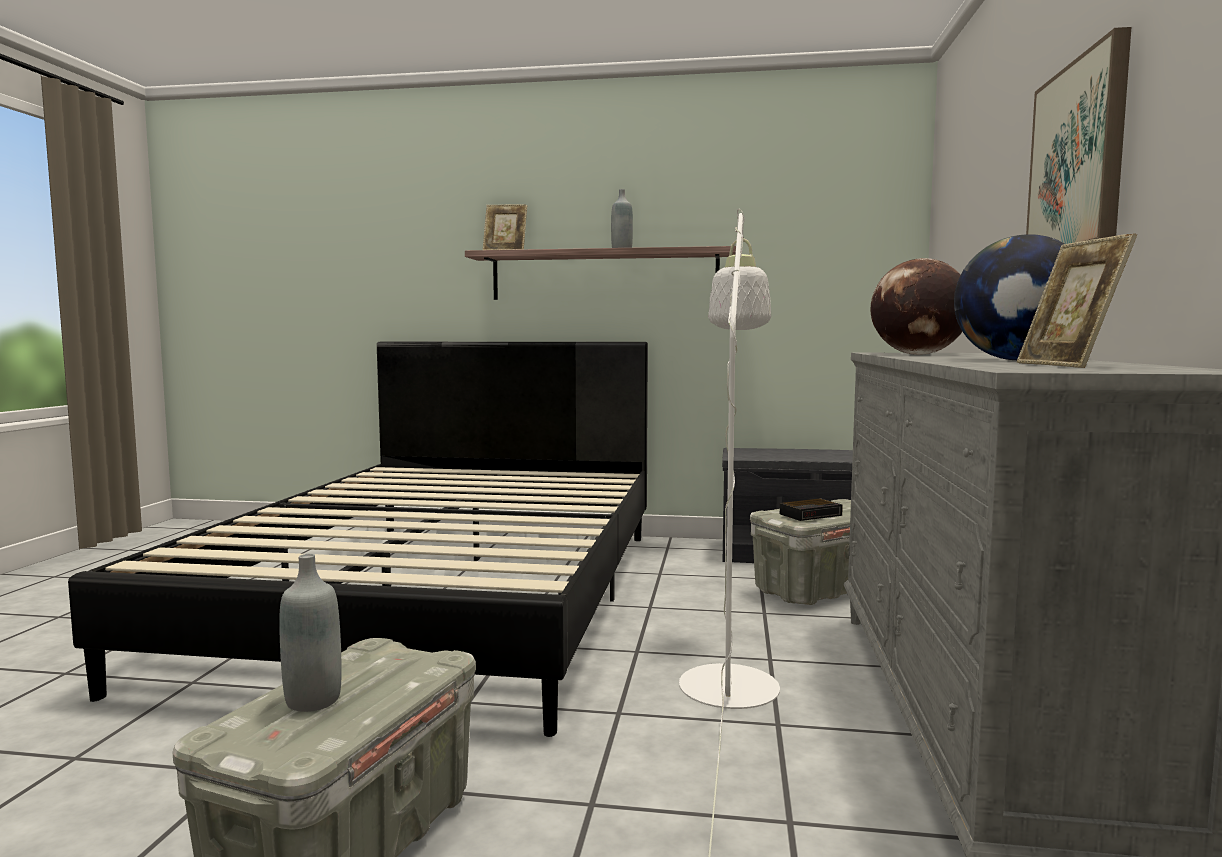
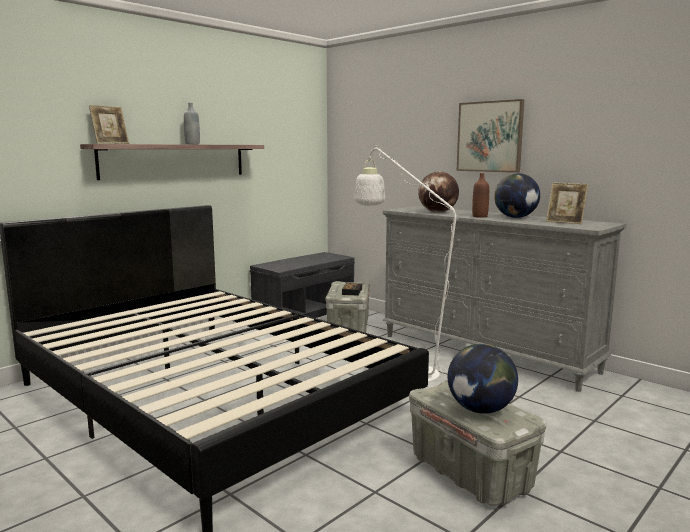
camera: 55 degrees left, 5 degrees up
grey bottle [279,554,342,712] -> globe [448,344,518,414]
none -> brown bottle [472,173,489,218]

